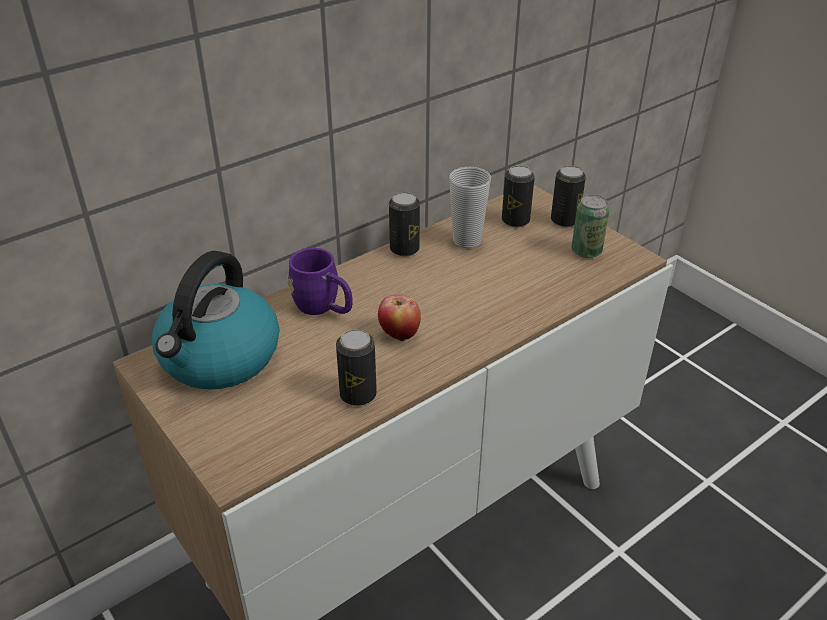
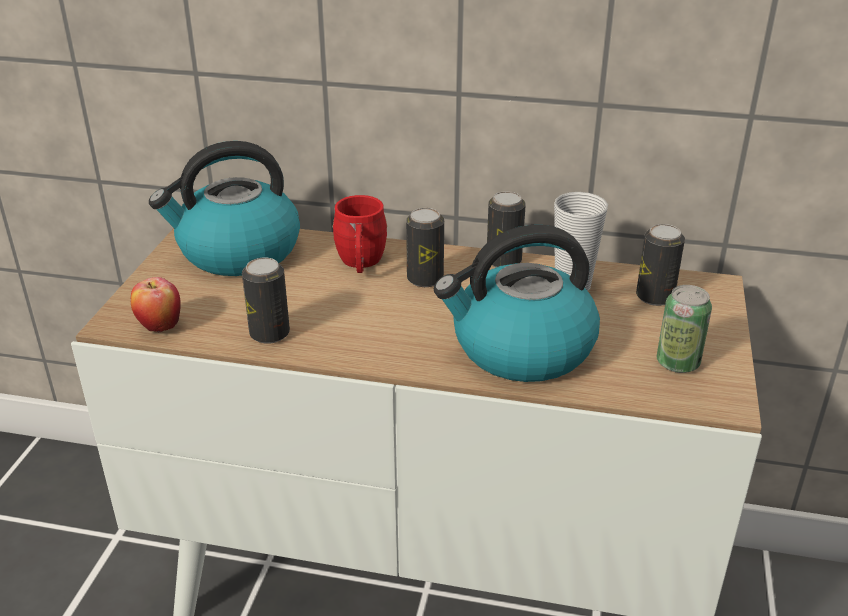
camera: 50 degrees right, 5 degrees down
purple mug [287,248,353,315] -> red mug [333,195,387,273]
apple [378,295,421,342] -> apple moved to [131,277,181,332]
can [551,166,586,227] -> can moved to [406,208,444,287]
none -> kettle [434,225,600,382]

